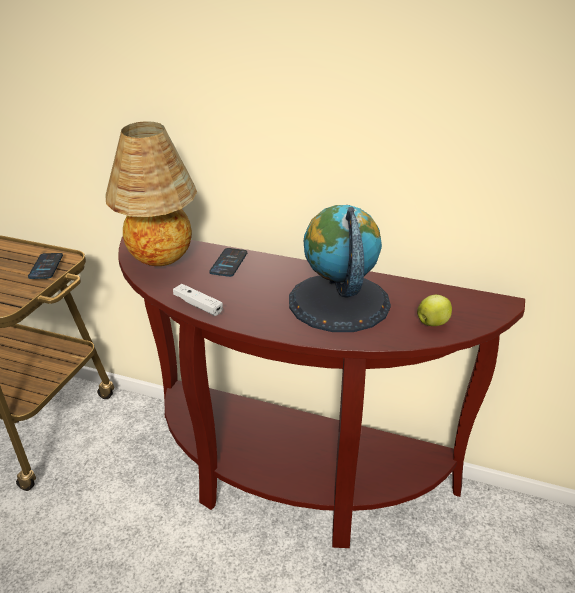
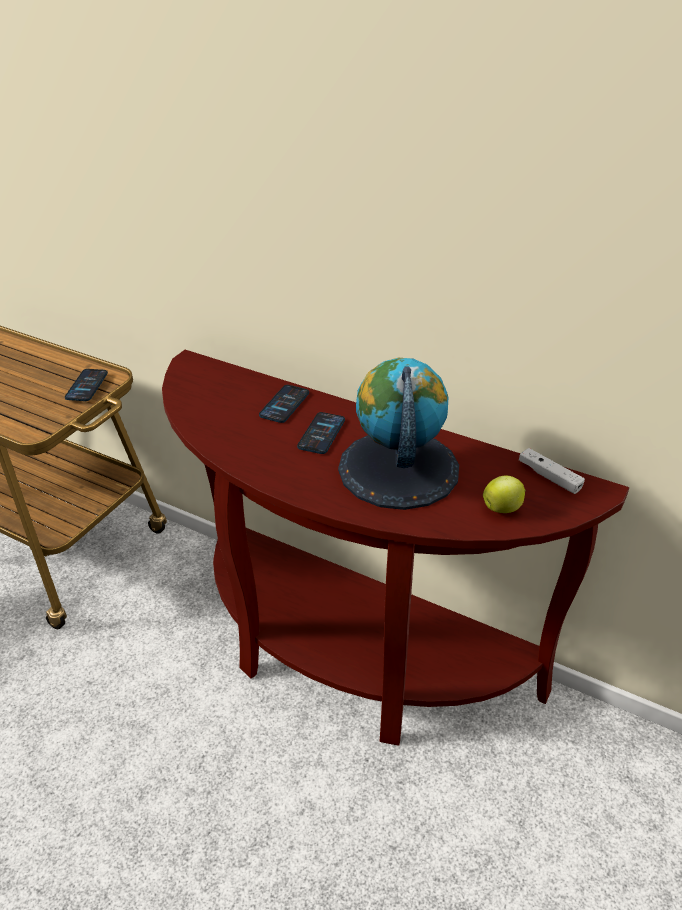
camera: 10 degrees right, 5 degrees up
table lamp [105,121,197,266] -> none
white game controller [173,284,223,316] -> white game controller moved to [519,448,585,494]
none -> phone [297,412,345,454]

